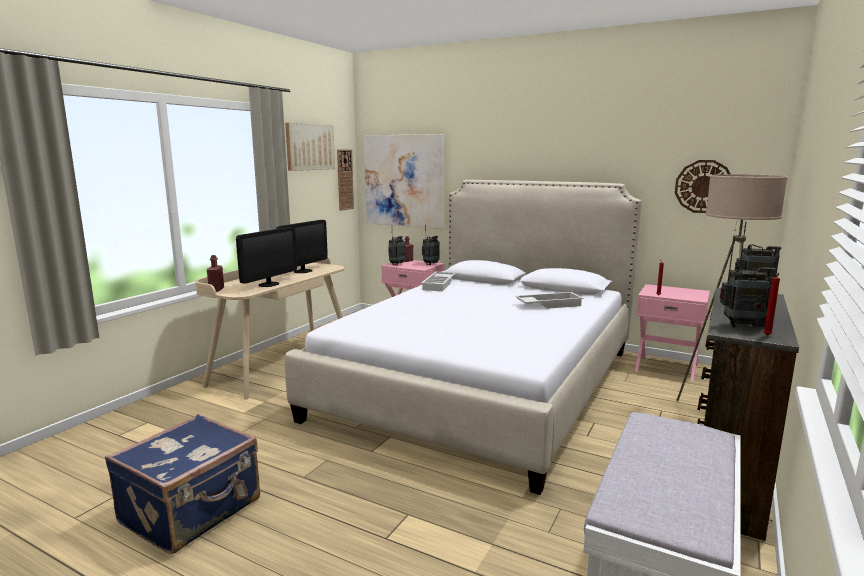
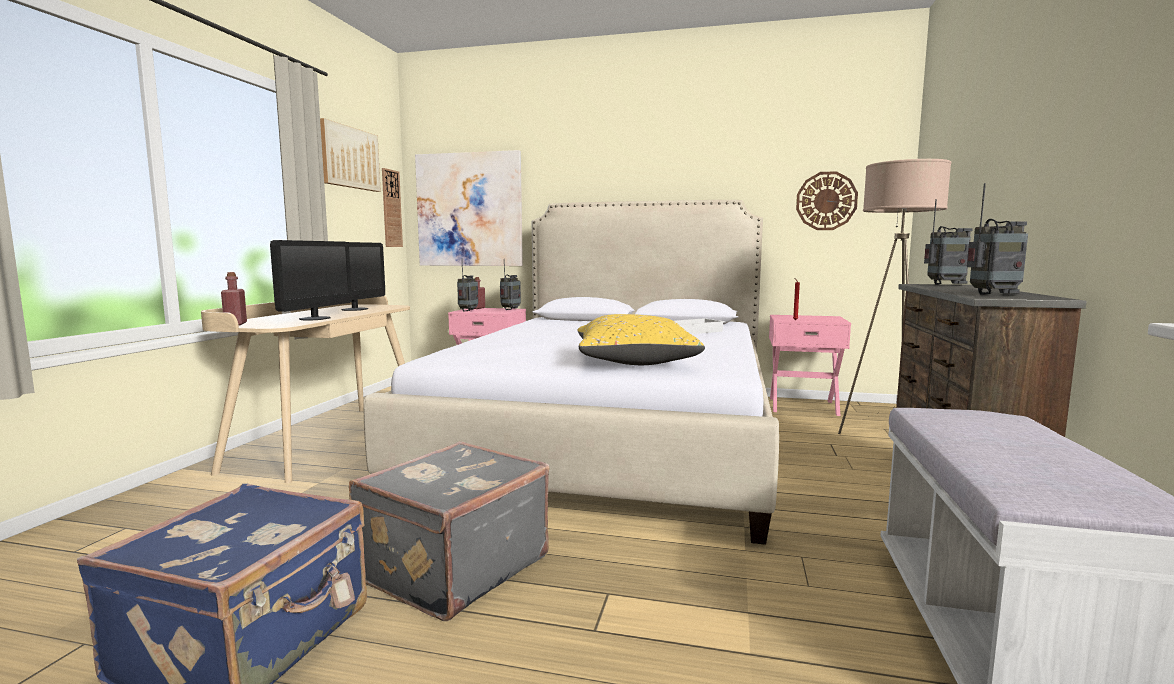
camera: 15 degrees left, 5 degrees down
white tray [421,272,456,291] -> none
red candle [763,273,780,336] -> none
none -> grey suitcase [349,441,549,621]
none -> yellow pillow [578,314,705,365]

